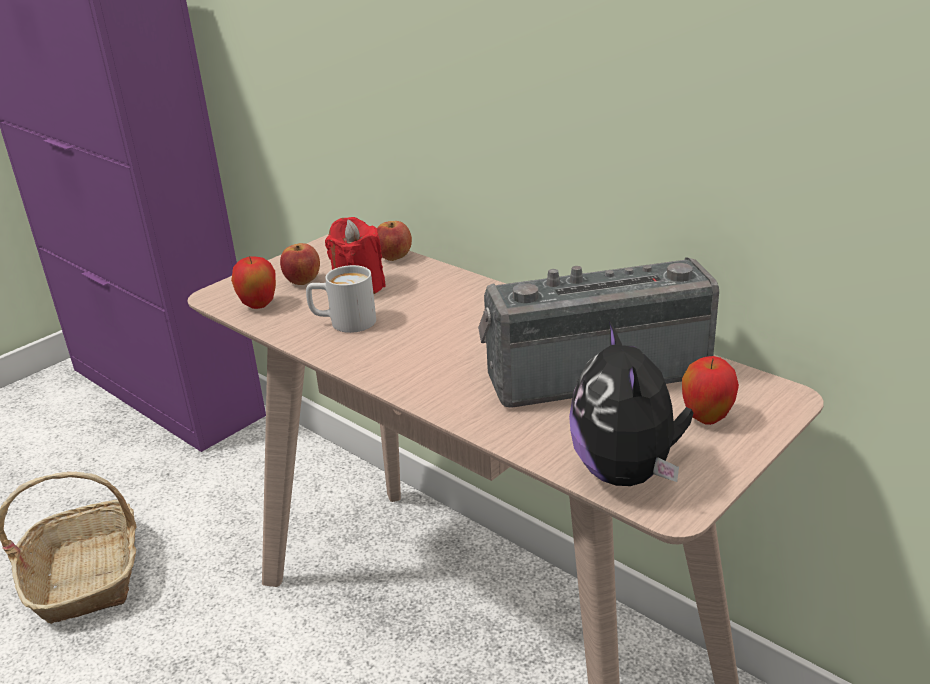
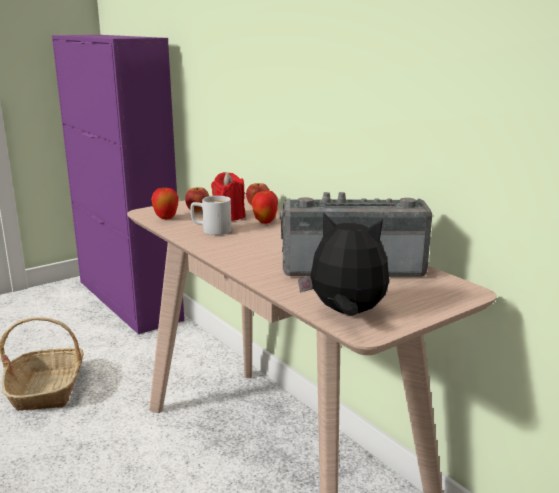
camera: 10 degrees right, 10 degrees down
plush toy [569,318,693,486] -> plush toy turned 105 degrees clockwise [298,213,389,316]
apple [682,356,739,425] -> apple moved to [252,189,278,224]

